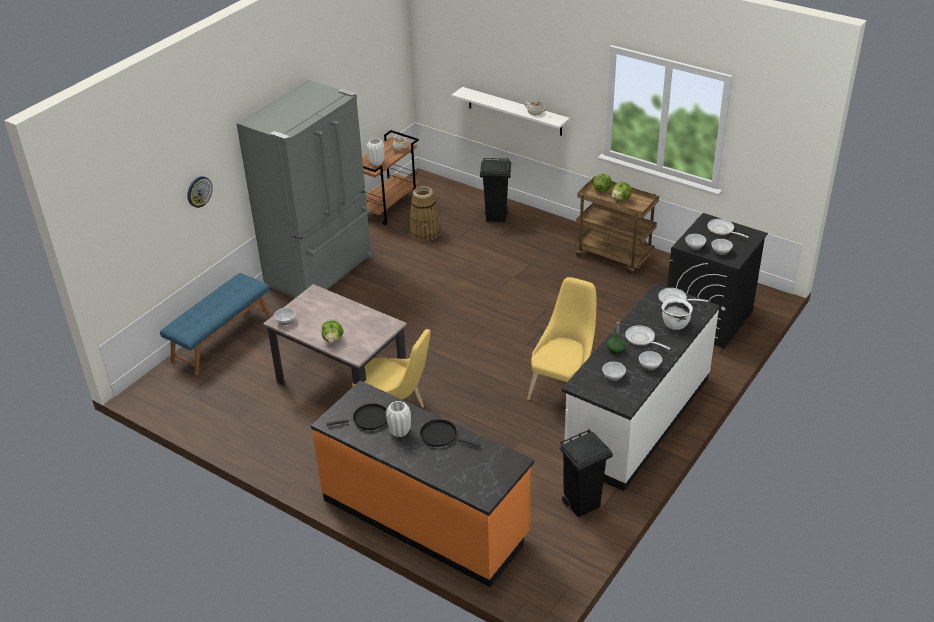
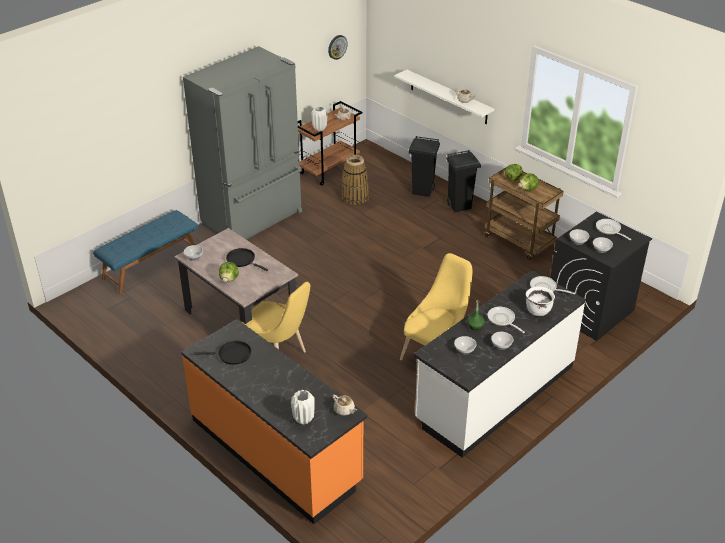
camera: 10 degrees right, 0 degrees up
wall clock [187,176,213,208] -> wall clock moved to [328,35,348,60]
white vase [386,401,411,437] -> white vase moved to [291,390,315,425]
black frying pan [420,419,480,447] -> black frying pan moved to [226,248,268,271]
black trash can [560,429,613,517] -> black trash can moved to [446,150,481,212]
none -> beige teapot [333,395,357,416]

